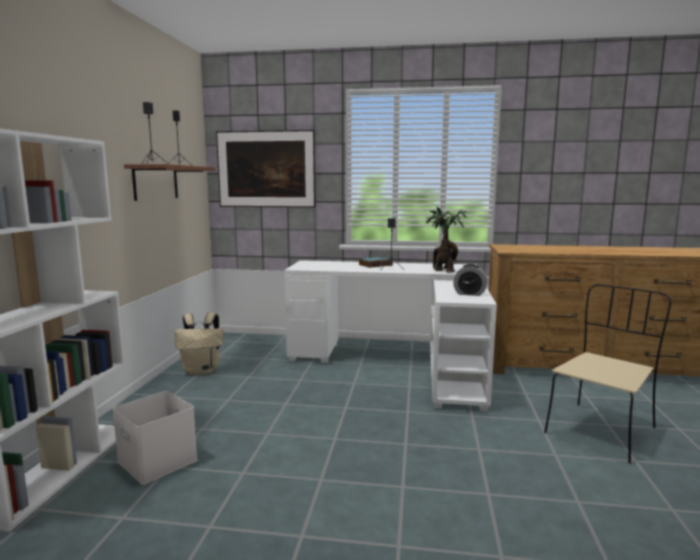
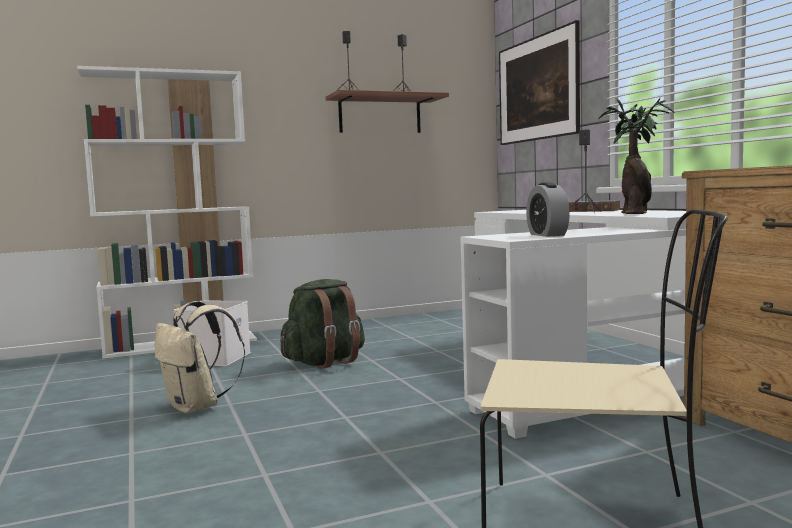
camera: 60 degrees right, 5 degrees down
beige backpack [174,312,223,375] -> beige backpack moved to [155,301,245,414]
none -> green backpack [280,279,365,369]

